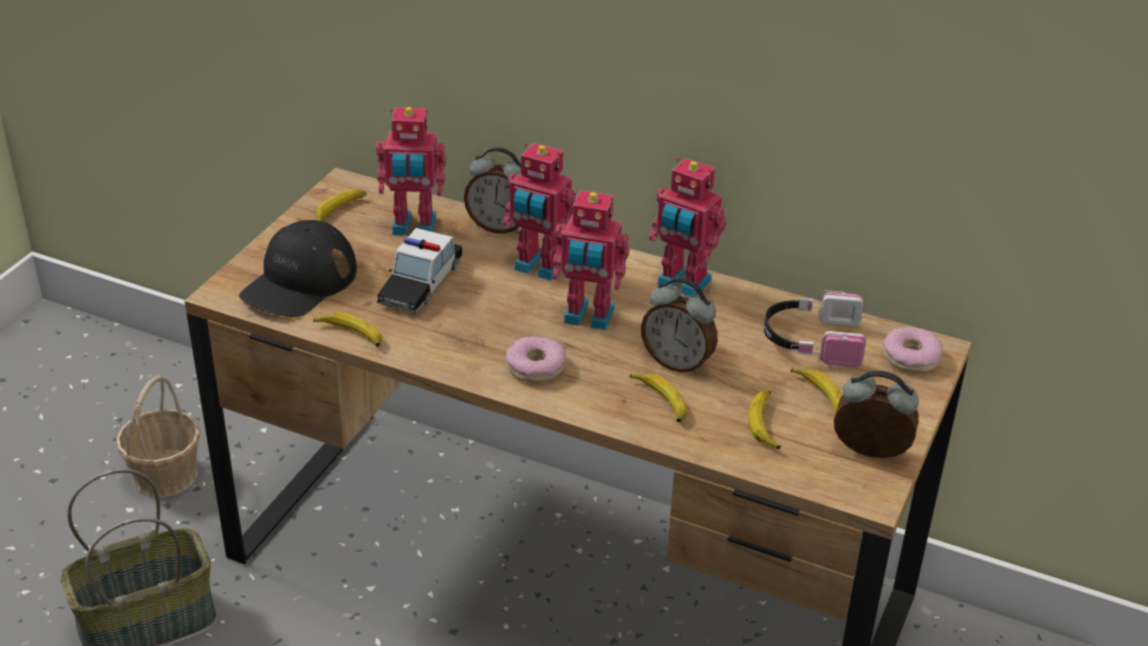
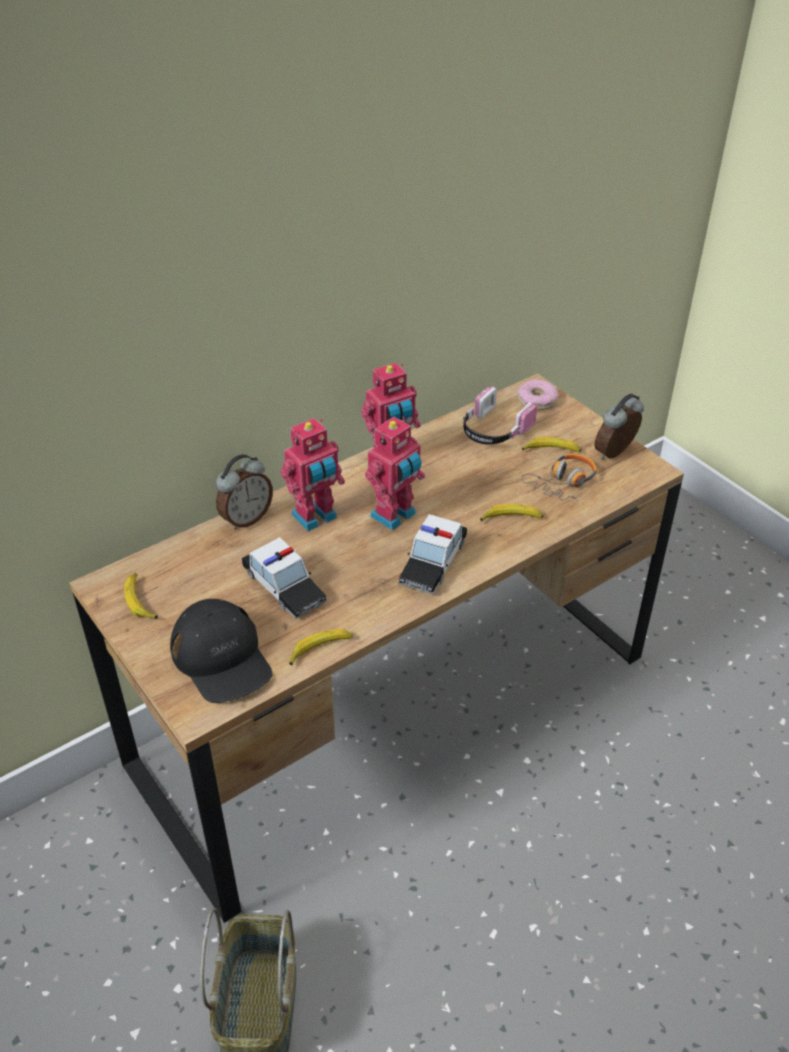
camera: 60 degrees left, 5 degrees up
basket [116,375,200,497] -> none
toy robot [376,107,446,235] -> none
donut [506,336,566,383] -> toy car [398,514,467,595]
alarm clock [641,278,718,374] -> none
banana [749,391,781,449] -> headphones [521,453,597,501]

